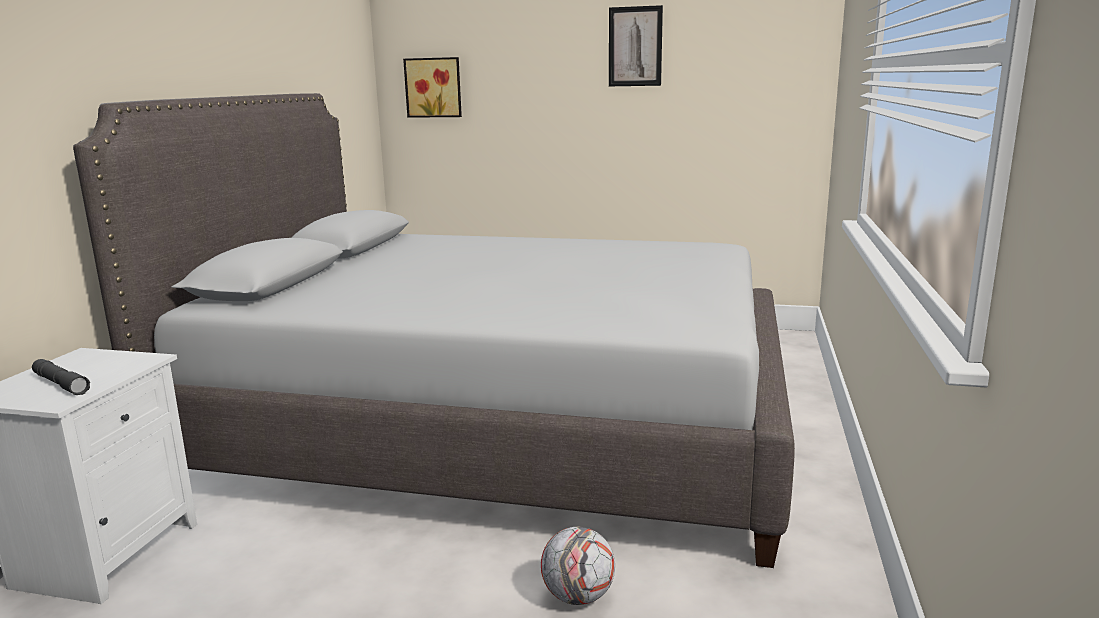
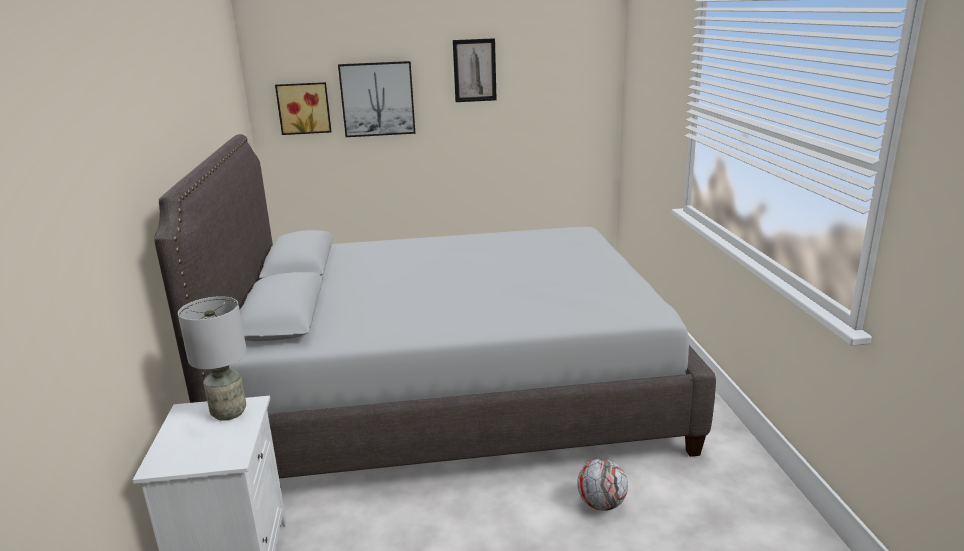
camera: 20 degrees left, 5 degrees up
grey flashlight [32,359,90,395] -> none
none -> grey table lamp [178,296,247,421]
none -> picture [338,61,415,137]

